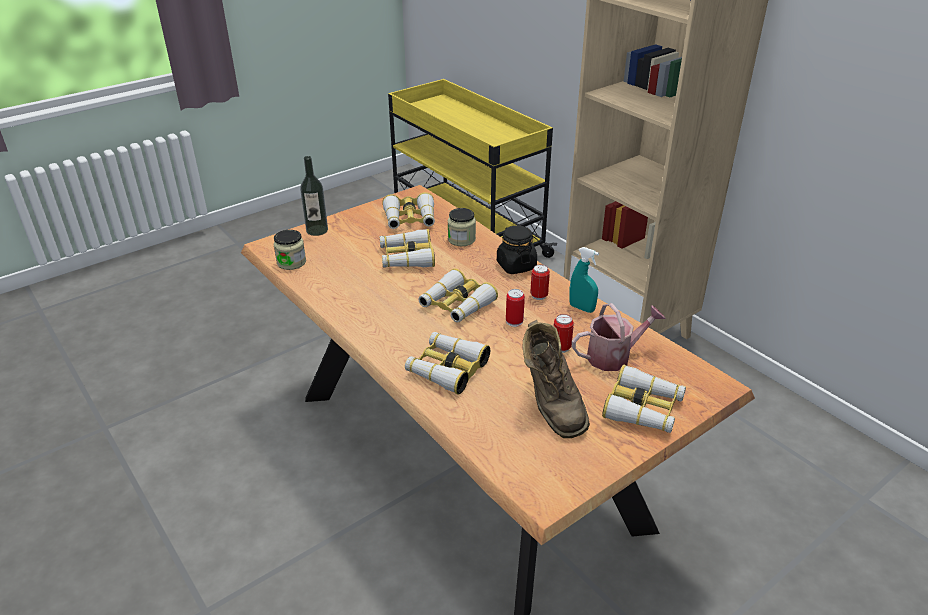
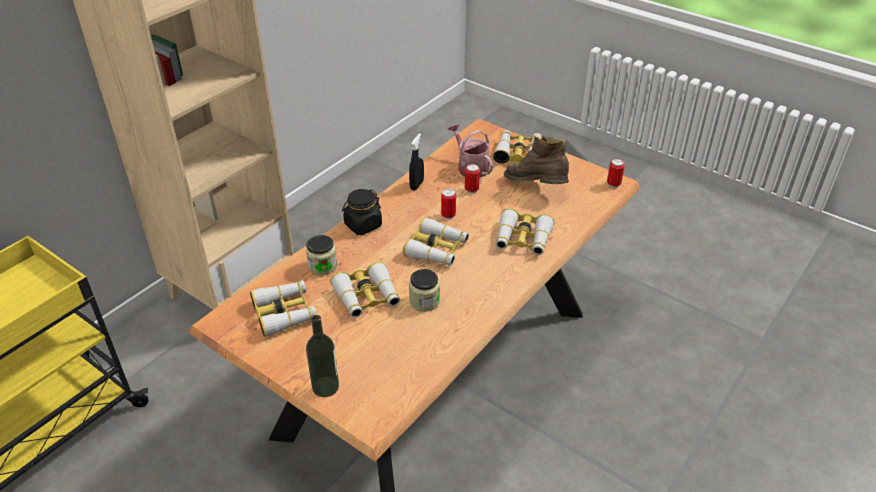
camera: 105 degrees left, 5 degrees up
jar [274,230,306,270] -> jar moved to [409,269,440,312]
brown boot [523,320,590,438] -> brown boot turned 105 degrees counterclockwise [504,135,569,184]
can [531,264,550,300] -> can moved to [607,159,625,188]
turquoise spray bottle [569,247,599,313] -> black spray bottle [409,133,424,190]

